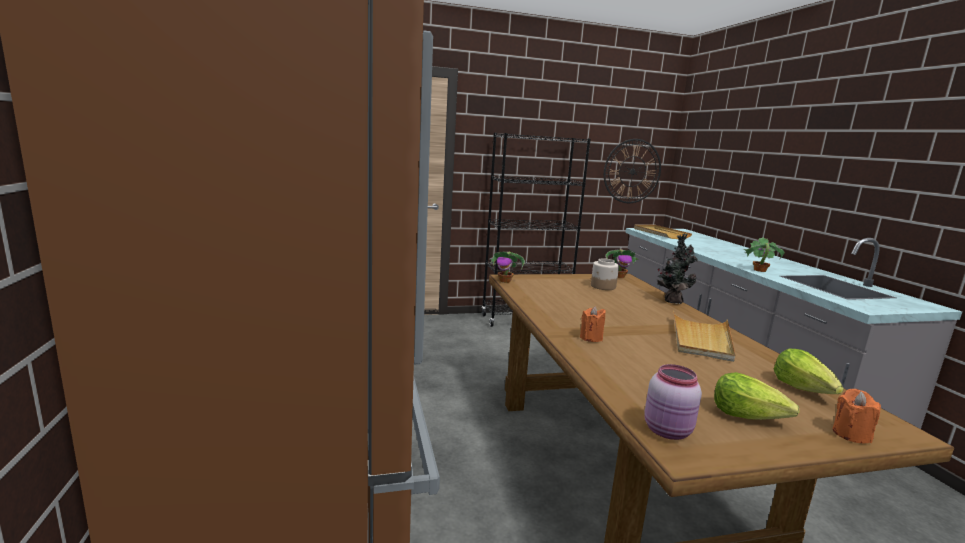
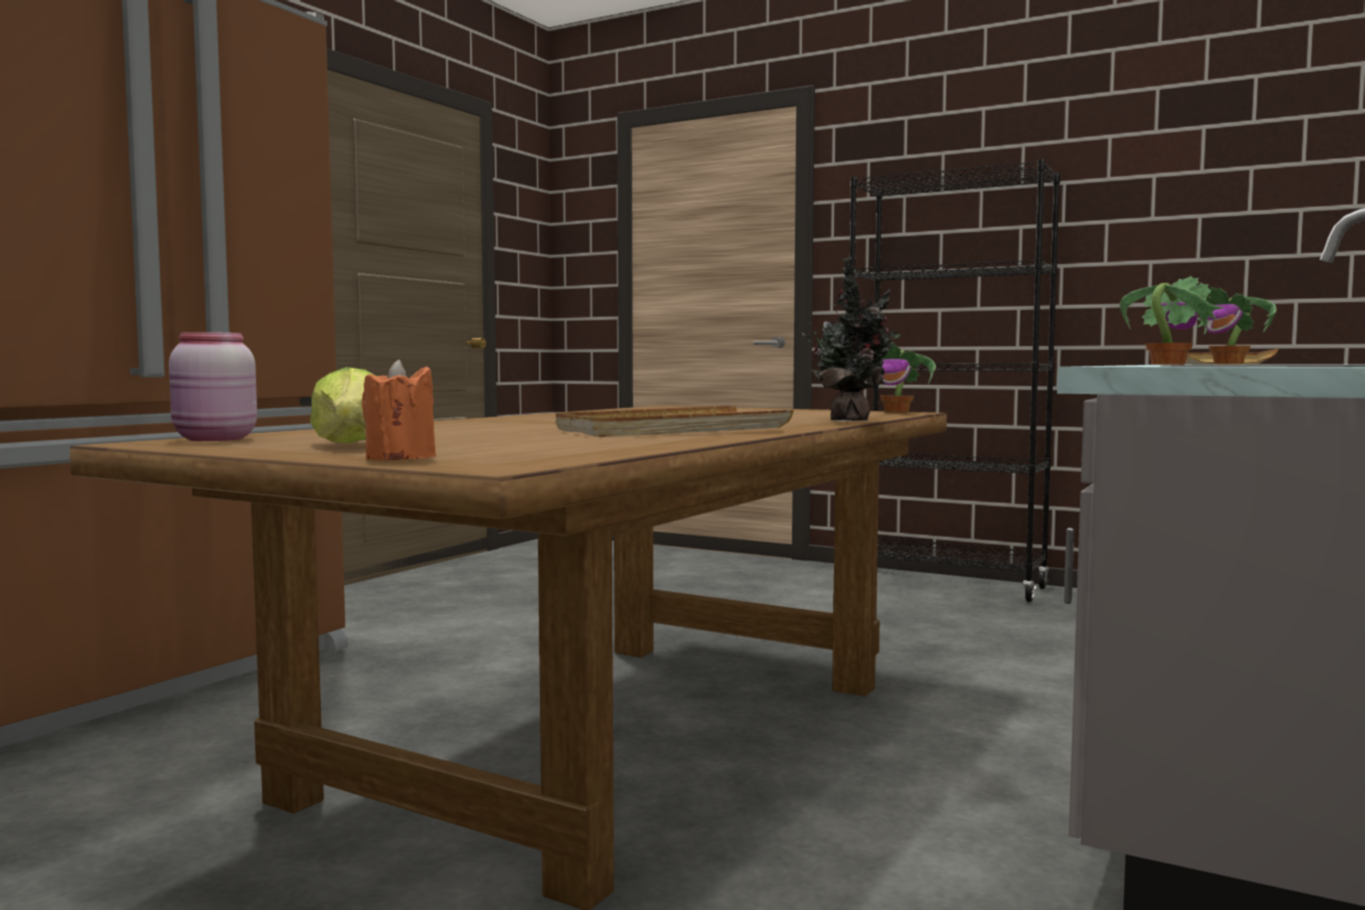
camera: 45 degrees right, 10 degrees down
potted plant [490,252,525,283] -> potted plant moved to [1197,286,1277,364]
orange candle [580,306,606,342] -> none
jar [591,258,619,290] -> none
wall clock [604,139,661,203] -> none
lettuce [774,349,844,394] -> none

